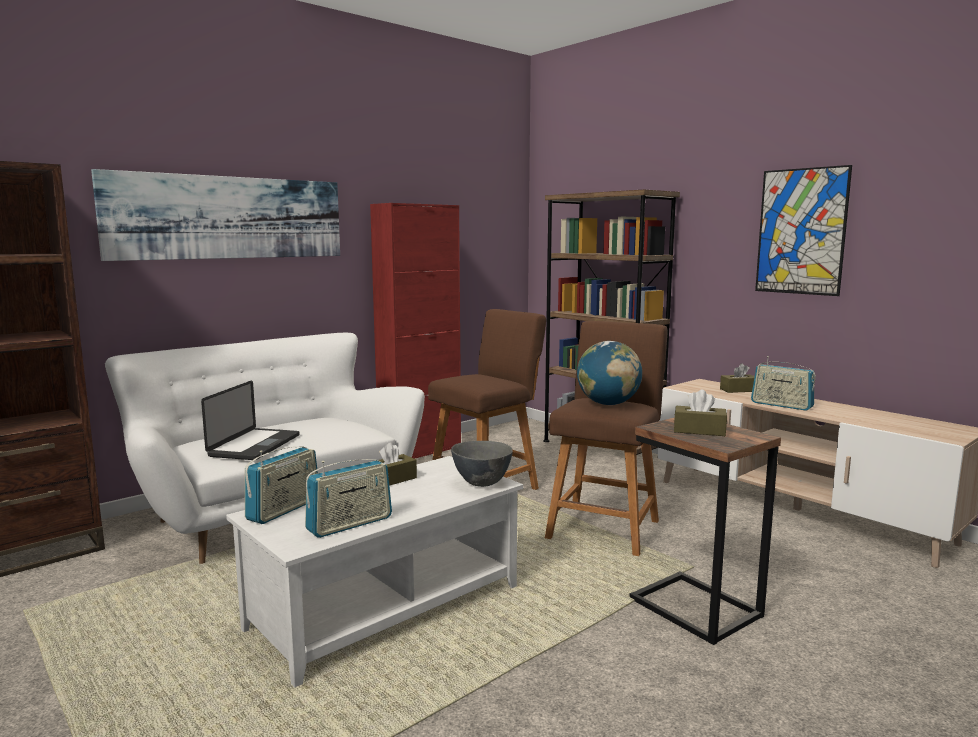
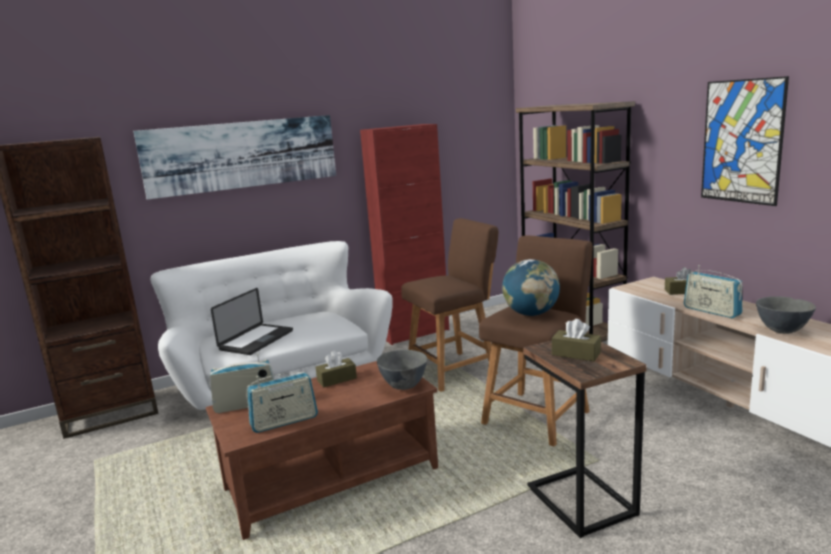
camera: 15 degrees right, 5 degrees up
white coffee table [226,456,523,687] -> brown coffee table [206,361,438,540]
radio [245,446,318,524] -> radio turned 150 degrees counterclockwise [209,354,274,413]
none -> grey bowl [756,296,816,334]

